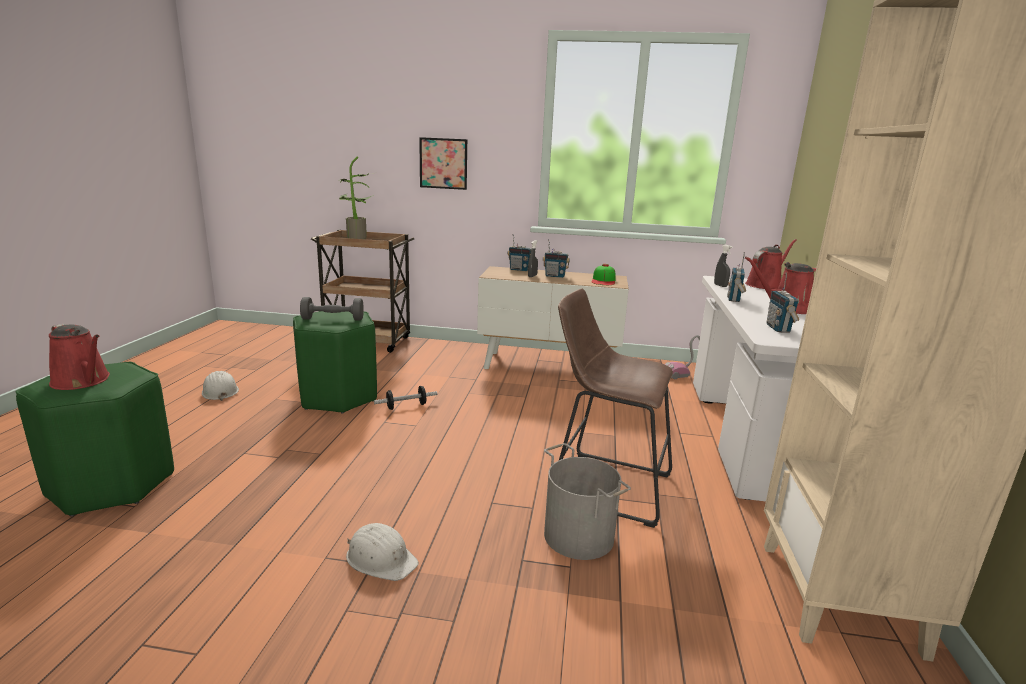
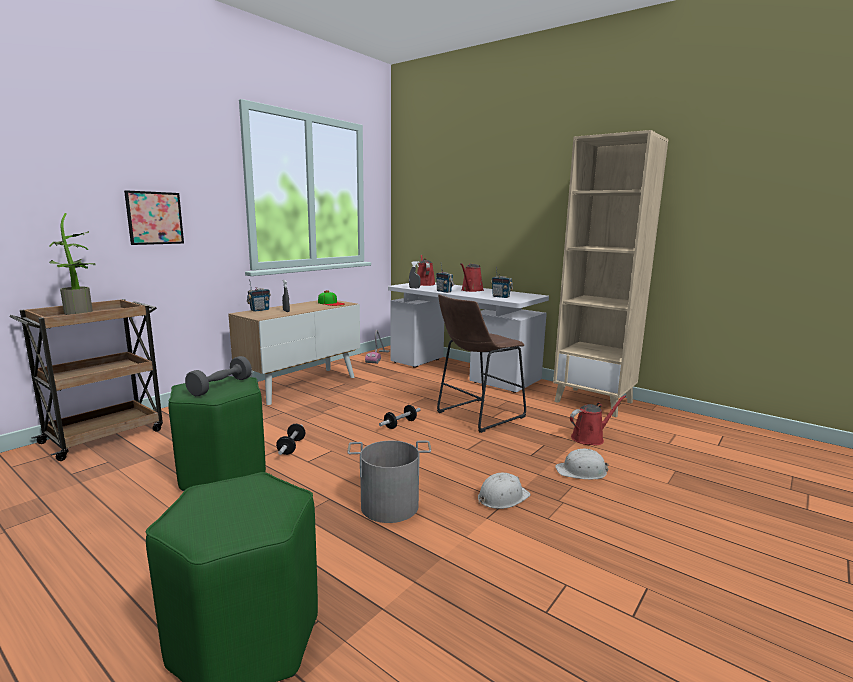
camera: 60 degrees left, 5 degrees down
red watering can [49,324,110,390] -> red watering can moved to [570,395,626,445]
white hard hat [202,371,239,401] -> white hard hat moved to [555,449,609,480]
radio [543,239,570,278] -> none
grey bucket [544,443,631,560] -> grey bucket moved to [348,441,431,523]
none -> dumbbell [379,405,421,429]

